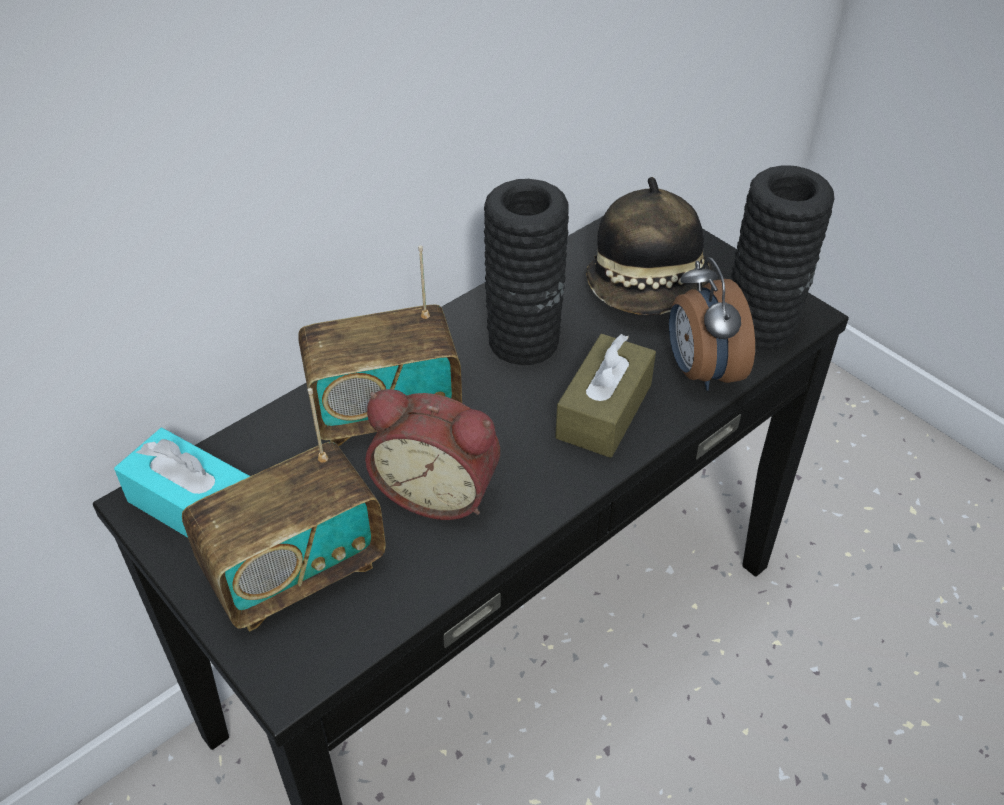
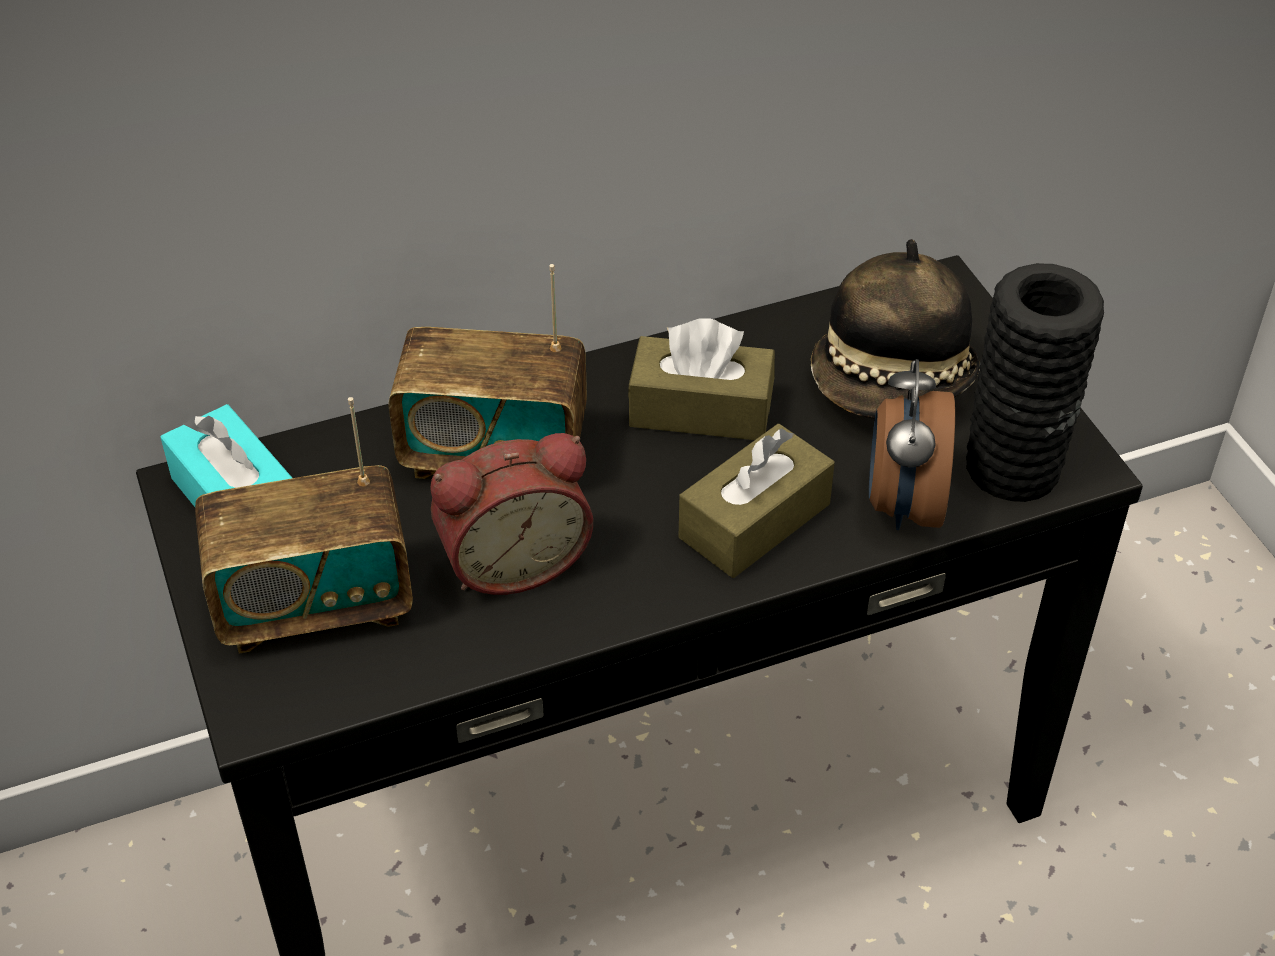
camera: 20 degrees right, 0 degrees up
alarm clock [365,389,500,520] -> alarm clock turned 60 degrees counterclockwise [431,433,593,595]
black vase [484,179,569,365] -> brown tissue box [628,318,775,440]

